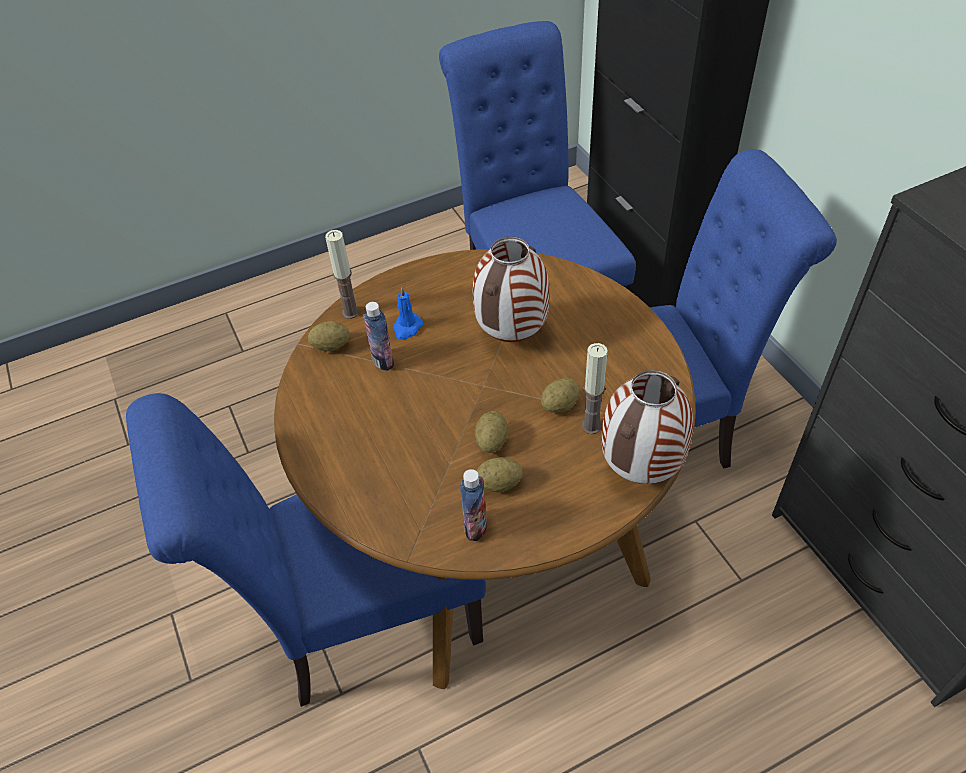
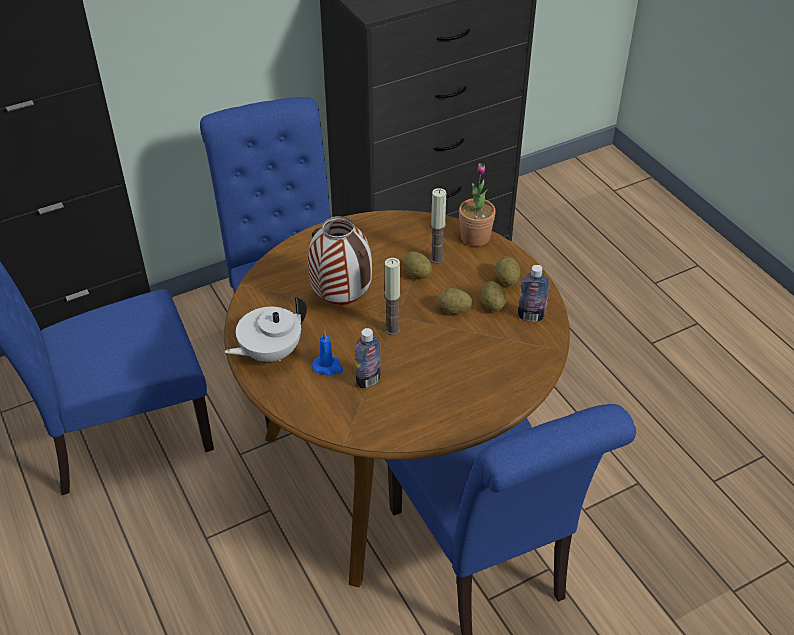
camera: 95 degrees left, 5 degrees down
potato [308,321,350,352] -> potato moved to [495,256,521,286]
candle [325,230,360,319] -> candle moved to [384,258,401,335]
vase [602,370,693,484] -> potted plant [459,163,496,247]
none -> white teapot [225,296,307,362]

